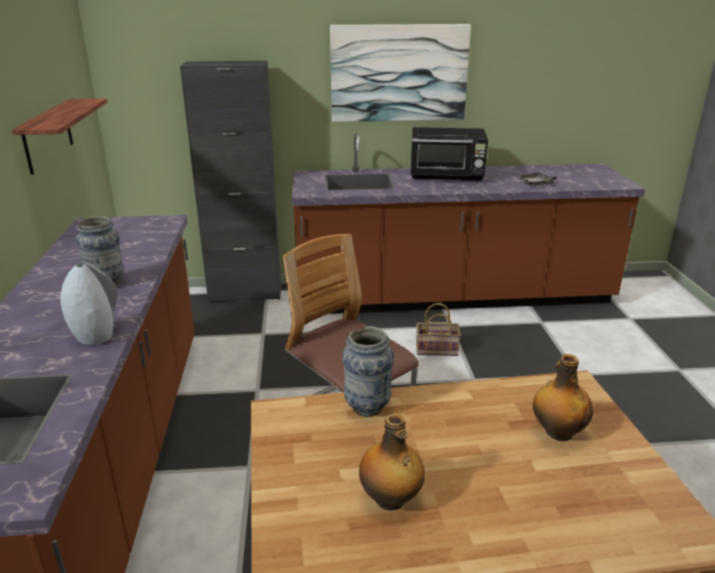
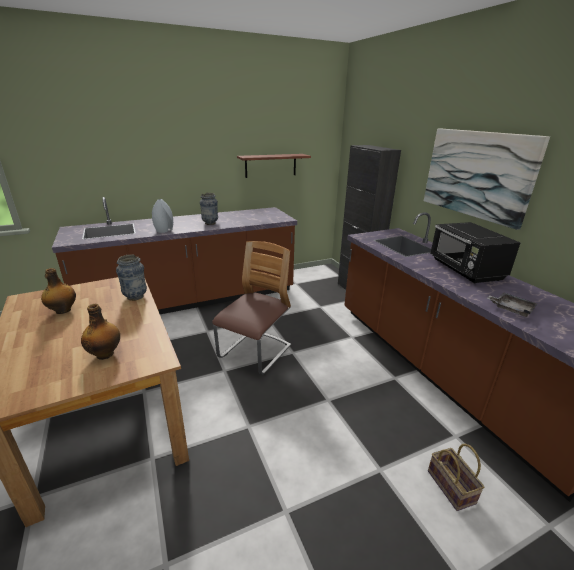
camera: 70 degrees right, 0 degrees up
basket [416,303,461,356] -> basket moved to [428,444,485,511]

